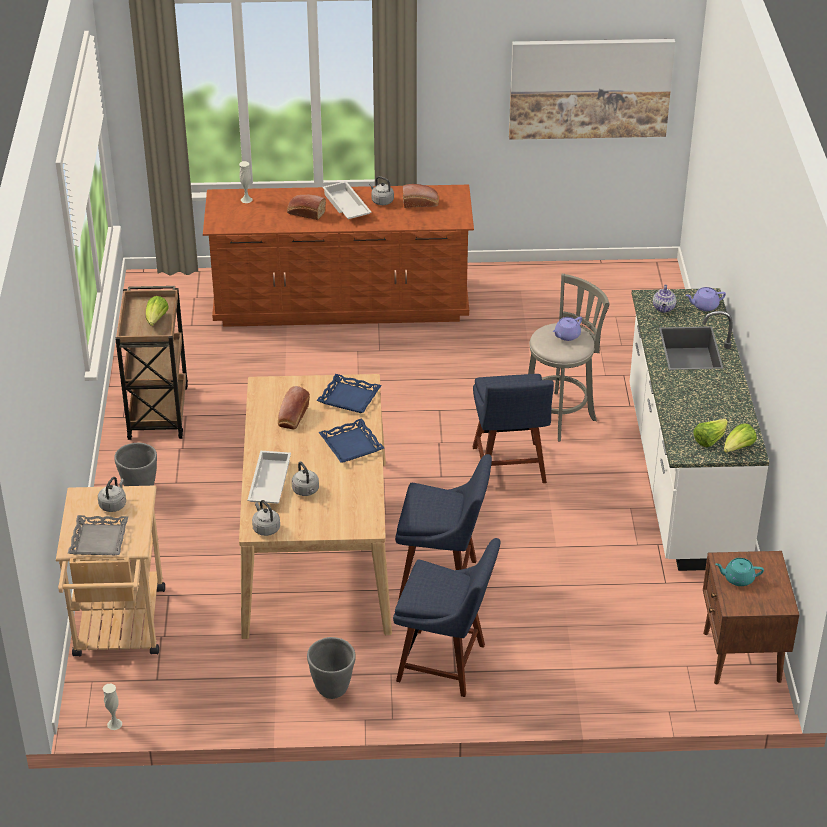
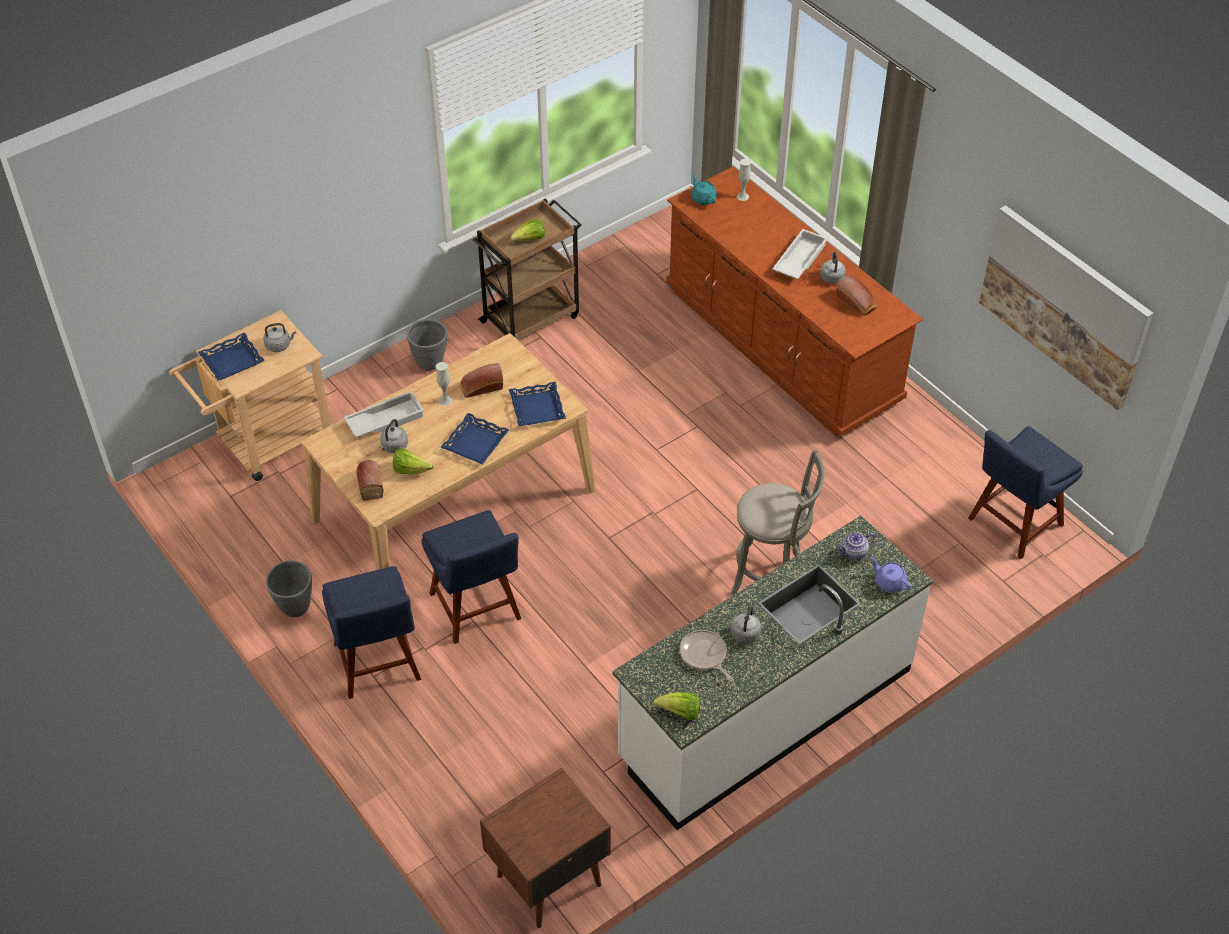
camera: 55 degrees right, 10 degrees up
grey tray [67,515,128,555] -> blue tray [198,332,265,380]
white vase [103,683,122,730] -> white vase moved to [436,362,452,405]
grey kettle [252,500,280,536] -> grey kettle moved to [731,605,761,644]
bread [287,195,326,220] -> bread moved to [356,460,384,501]
blue chair [472,374,554,483] -> blue chair moved to [968,426,1083,559]
purple teapot [553,317,582,341] -> none
lettuce [693,419,728,447] -> lettuce moved to [393,448,434,474]
turquoise teapot [715,558,764,586] -> turquoise teapot moved to [691,175,717,205]
none -> frying pan [680,630,733,681]

